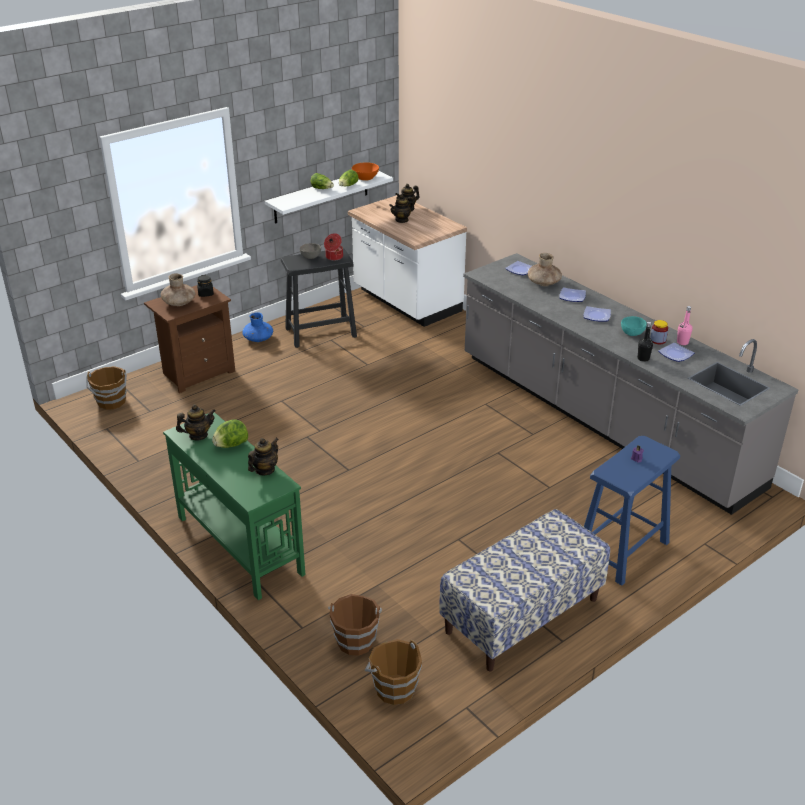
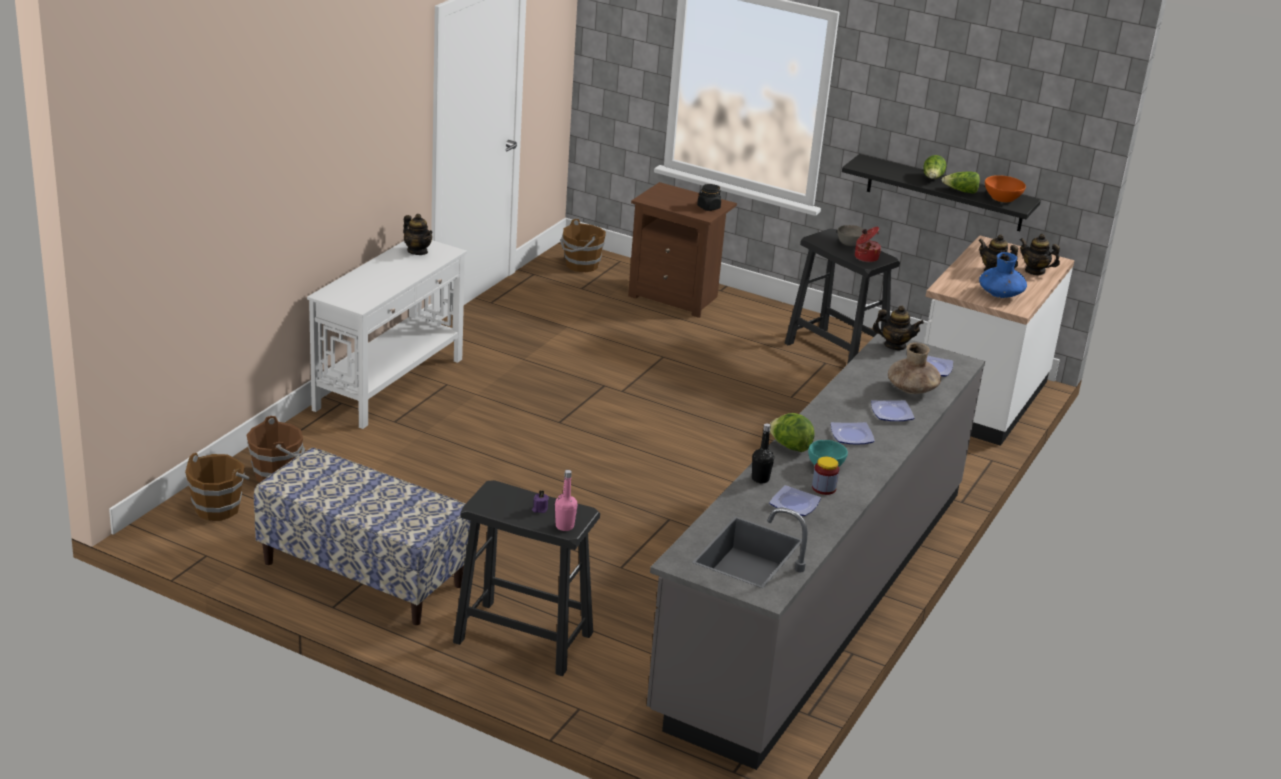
camera: 65 degrees right, 5 degrees down
brown vase [161,273,195,306] -> none
green console table [163,412,305,600] -> white console table [307,240,467,429]
lettuce [212,419,248,448] -> lettuce moved to [770,413,815,452]
blue vase [242,312,273,342] -> blue vase moved to [979,252,1027,298]
teapot [248,438,279,476] -> teapot moved to [872,306,924,350]
white shelf [265,171,393,224] -> black shelf [842,154,1041,231]
blue stool [584,436,680,586] -> black stool [453,480,600,676]
pink bottle [677,306,693,345] -> pink bottle moved to [555,470,577,531]

